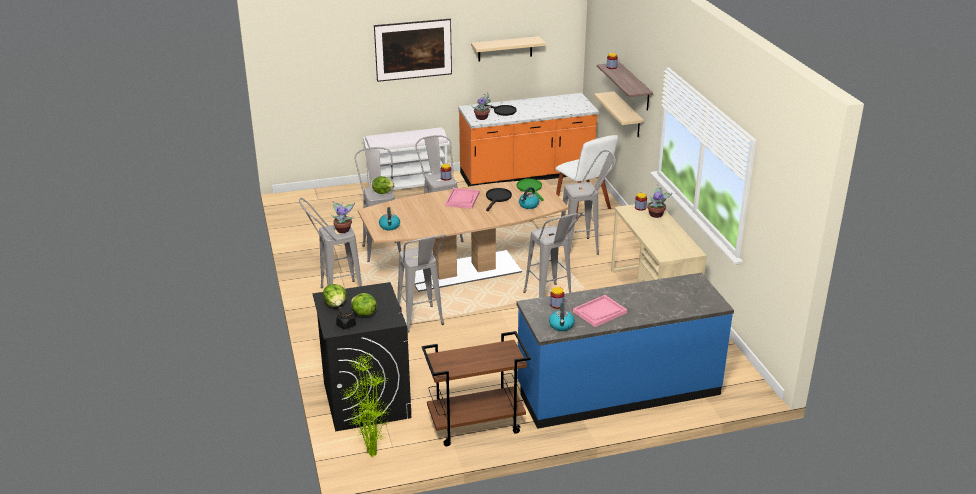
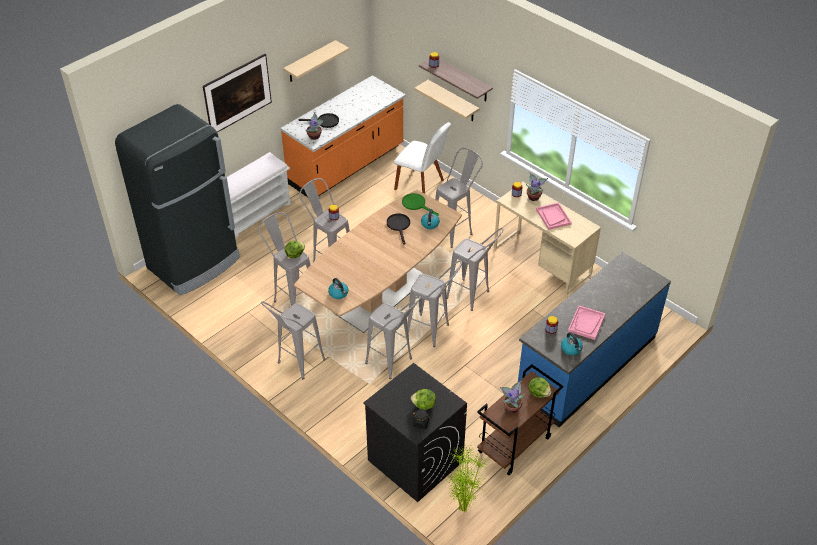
camera: 30 degrees left, 15 degrees up
lettuce [323,284,347,307] -> lettuce moved to [528,377,552,398]
potted plant [331,201,355,233] -> potted plant moved to [500,381,525,413]
pink tray [445,188,479,209] -> pink tray moved to [536,202,572,230]
none -> black fridge [115,104,240,295]
none -> grey stool [407,260,462,347]

